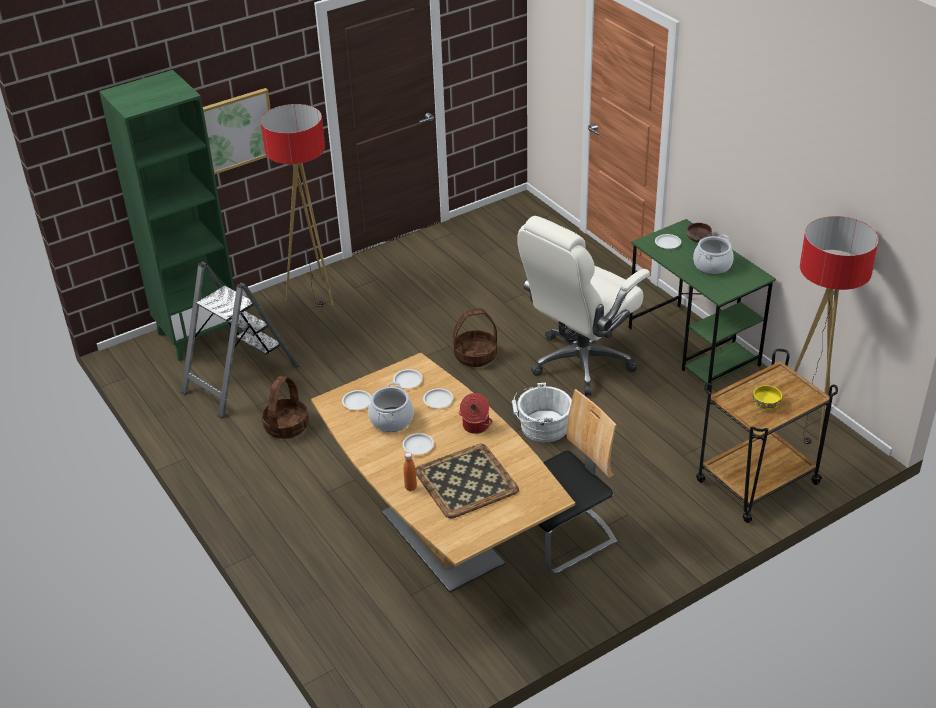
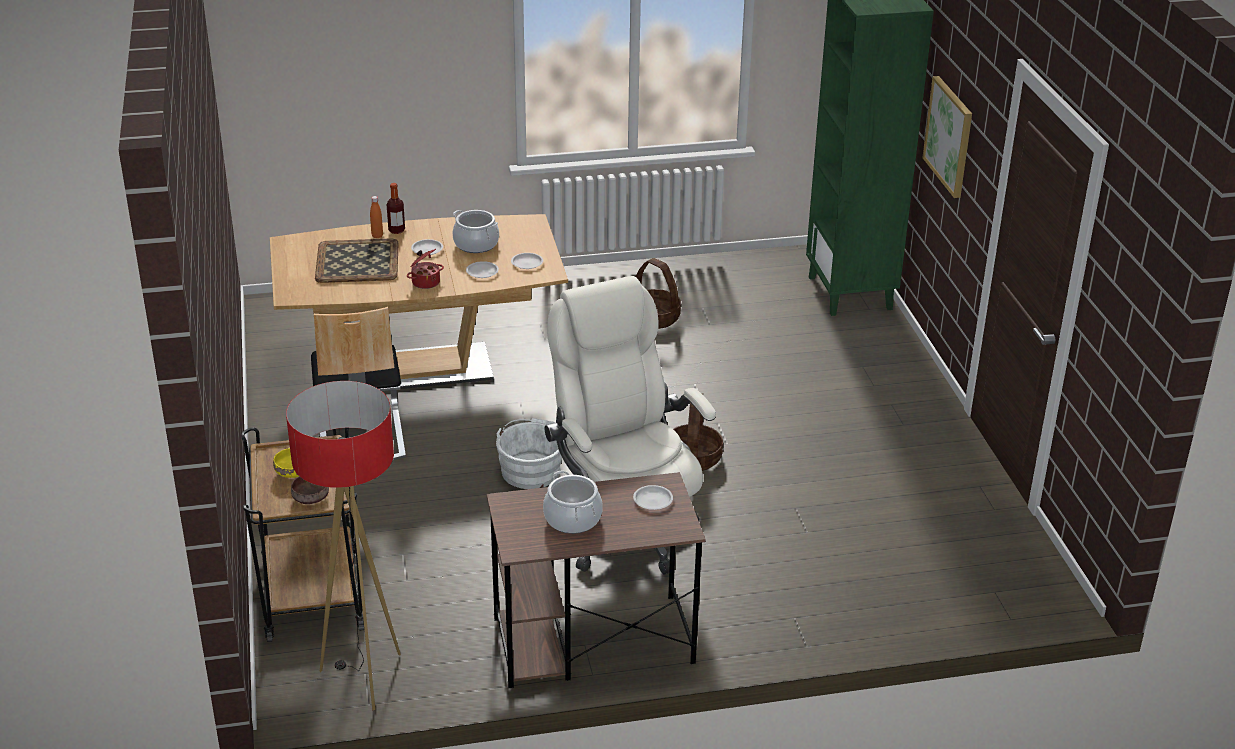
camera: 110 degrees right, 5 degrees down
grey step ladder [181,261,300,419] -> none
floor lamp [261,104,333,307] -> none
white plate [342,390,372,410] -> none
green desk [629,219,776,391] -> brown desk [487,472,706,688]
brown bowl [687,223,712,242] -> brown bowl moved to [291,476,329,504]
none -> bottle [387,183,405,234]

